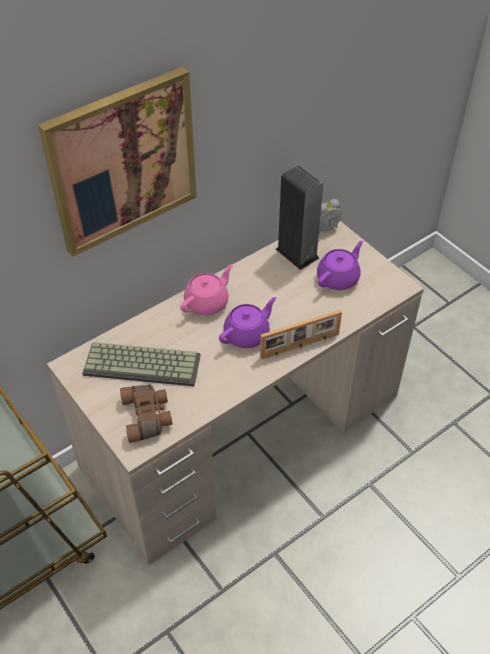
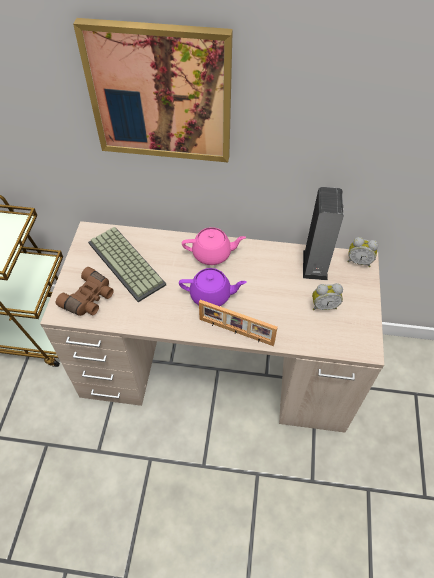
camera: 45 degrees right, 5 degrees up
purple teapot [317,241,363,290] -> alarm clock [312,283,343,310]

